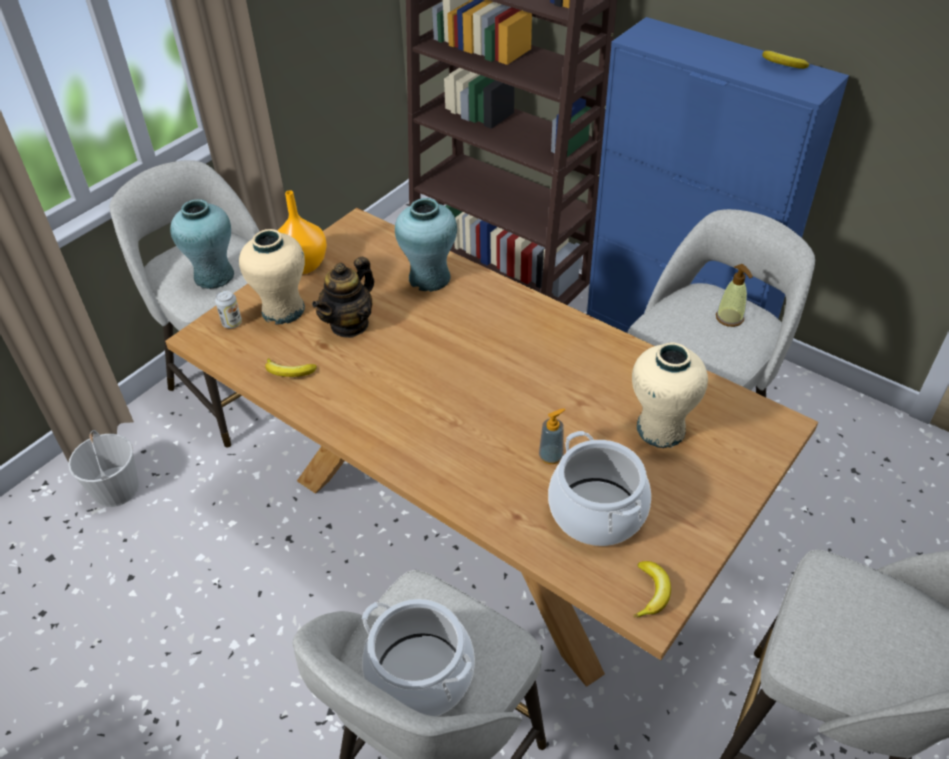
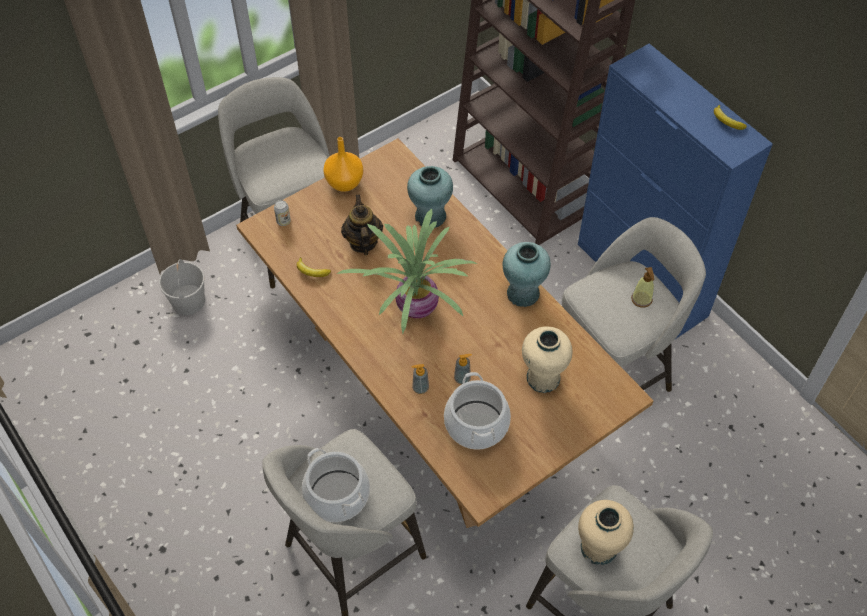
camera: 15 degrees right, 10 degrees up
turquoise vase [170,199,234,289] -> turquoise vase moved to [503,242,551,307]
beige vase [239,229,305,324] -> beige vase moved to [578,500,634,565]
teapot [312,256,374,338] -> teapot turned 120 degrees clockwise [341,194,383,255]
banana [634,561,671,618] -> none
none -> potted plant [337,209,477,334]
none -> soap dispenser [411,364,429,394]

